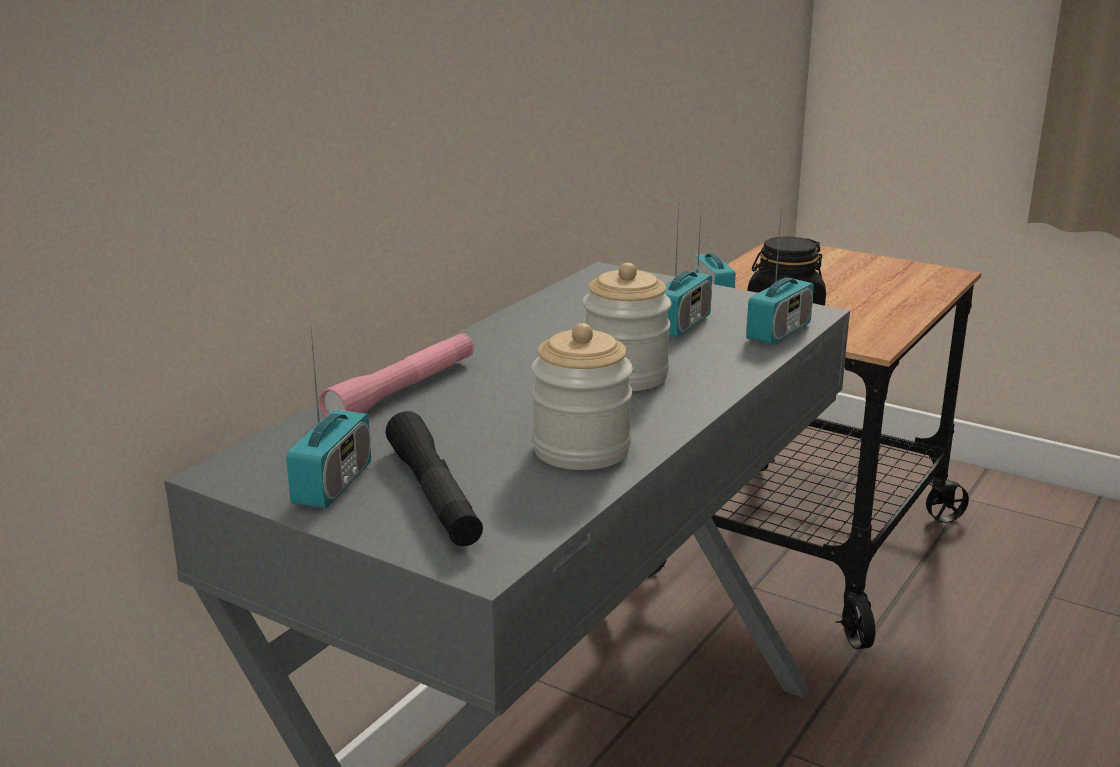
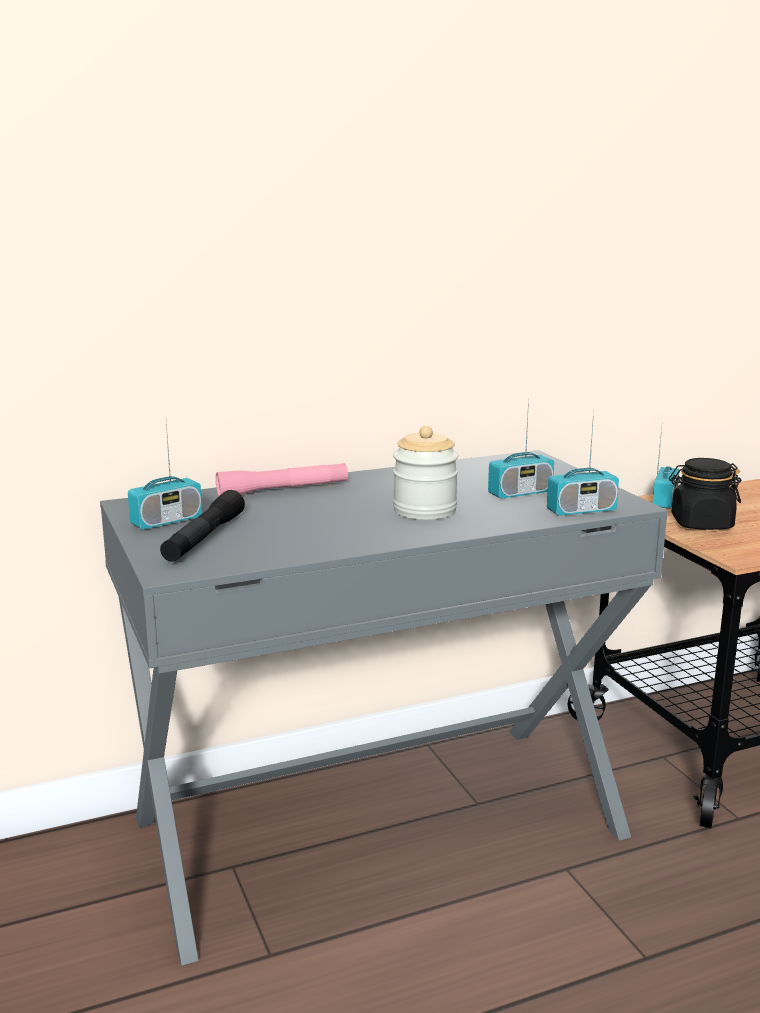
camera: 35 degrees right, 5 degrees down
jar [531,323,633,470] -> none

